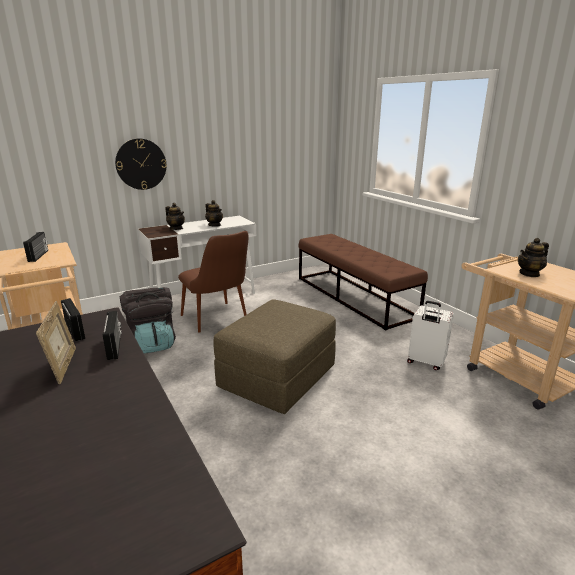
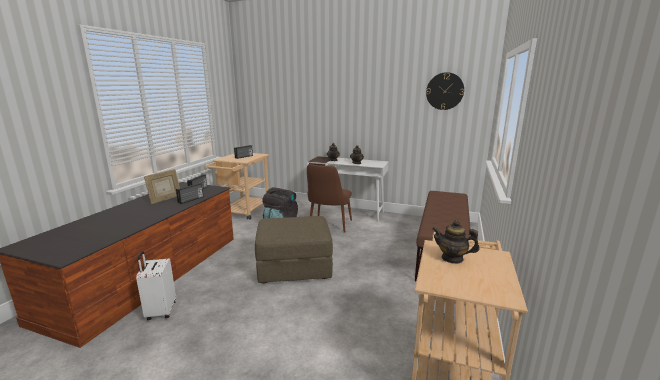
camera: 50 degrees right, 5 degrees down
wall clock [115,139,167,190] -> wall clock moved to [426,72,464,110]
white suitcase [407,301,454,370] -> white suitcase moved to [136,251,176,320]

